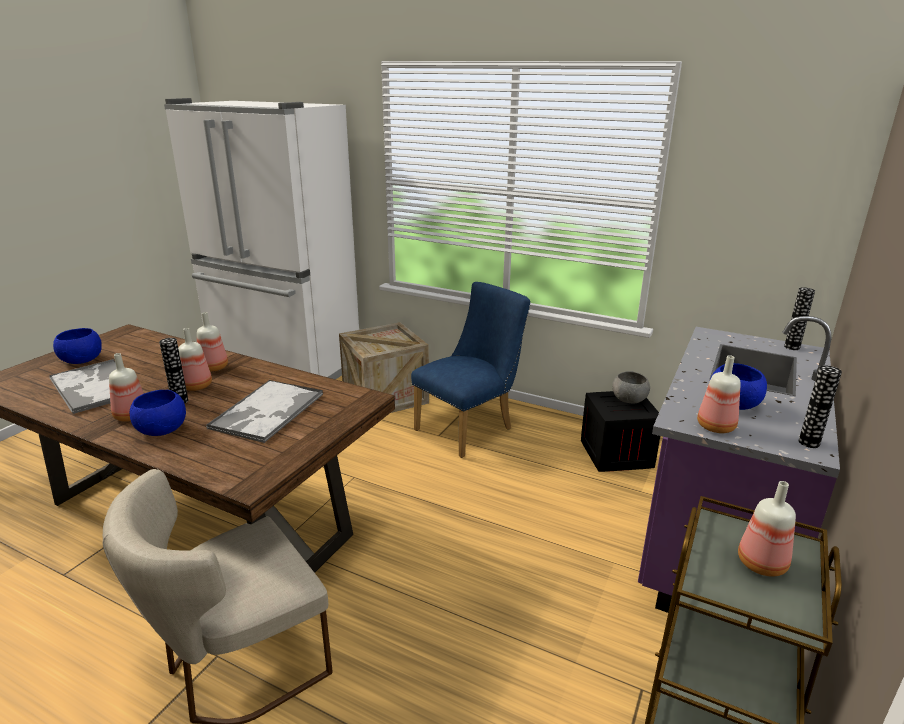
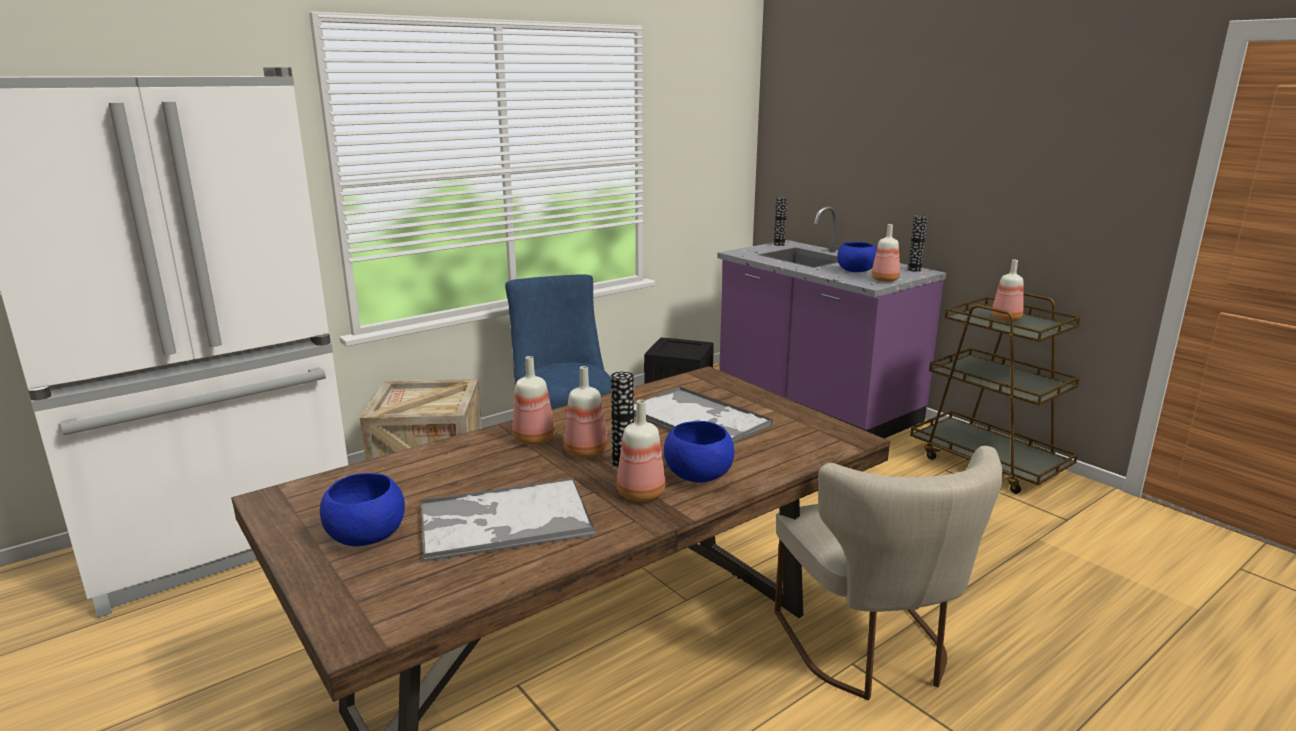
camera: 65 degrees left, 5 degrees down
grey bowl [612,371,650,404] -> none

